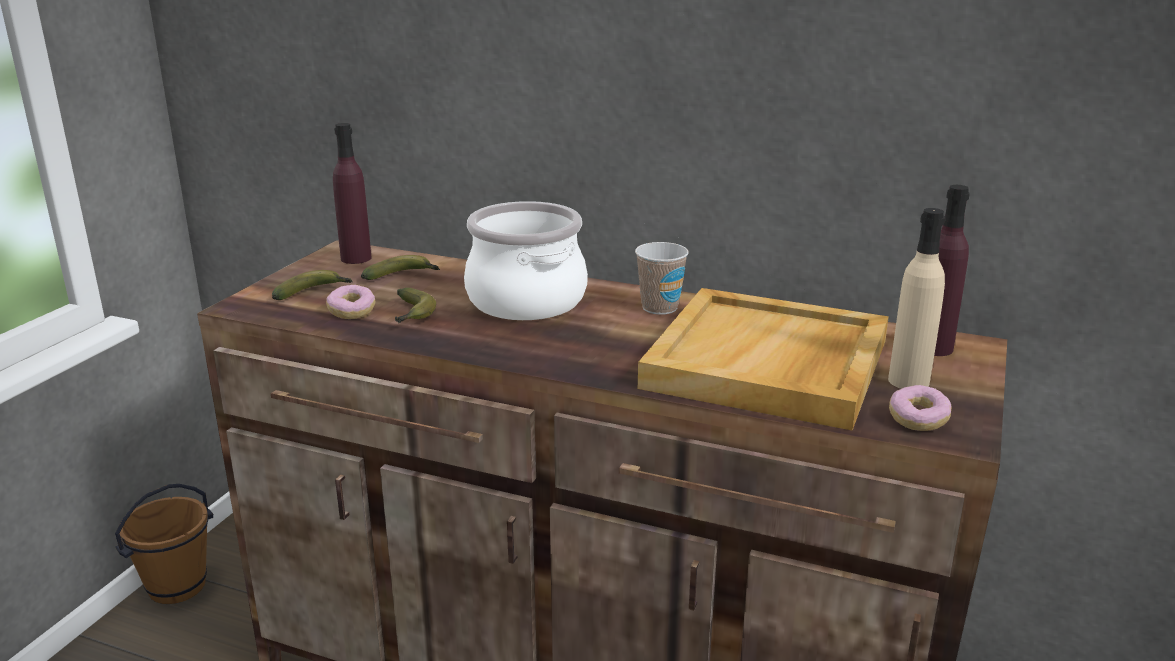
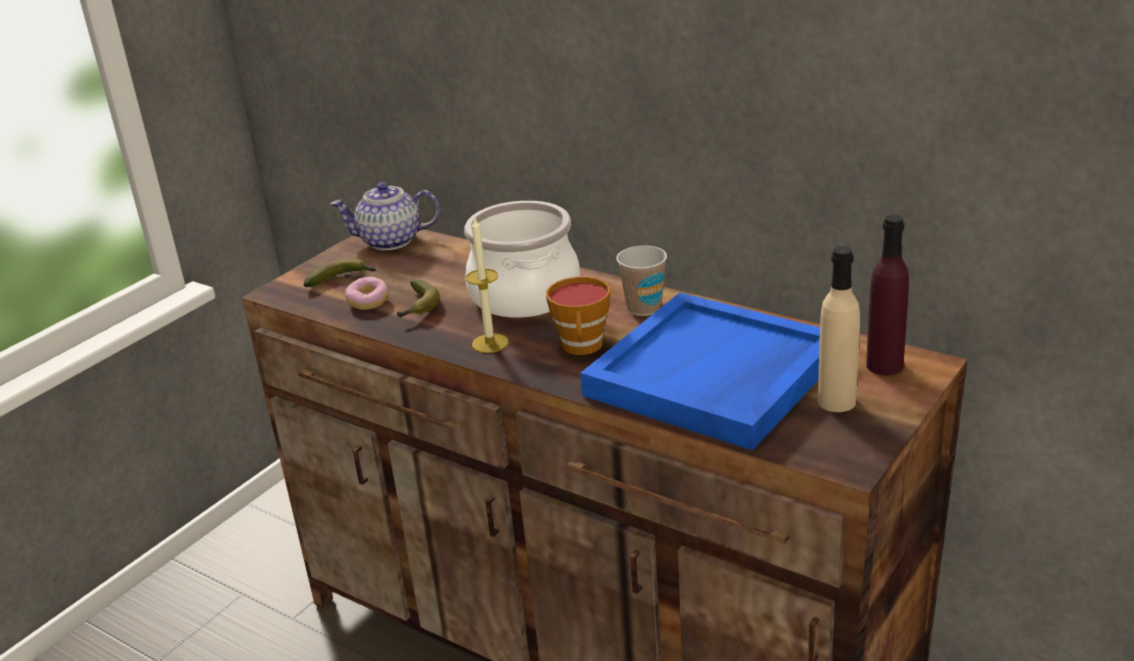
camera: 15 degrees right, 5 degrees up
brown bucket [115,484,213,604] -> none
purple bottle [333,123,372,264] -> teapot [330,182,440,250]
banana [361,255,440,280] -> none
beige tray [638,288,889,431] -> blue tray [580,293,820,450]
donut [889,385,952,431] -> none
none -> candle [466,216,509,353]
none -> cup [546,277,611,355]

